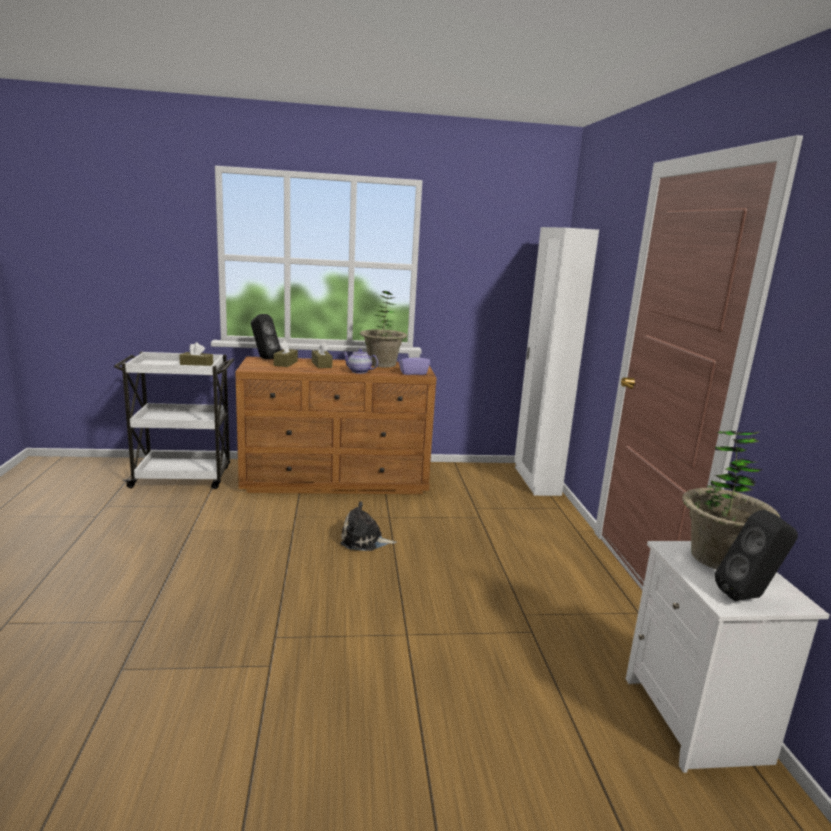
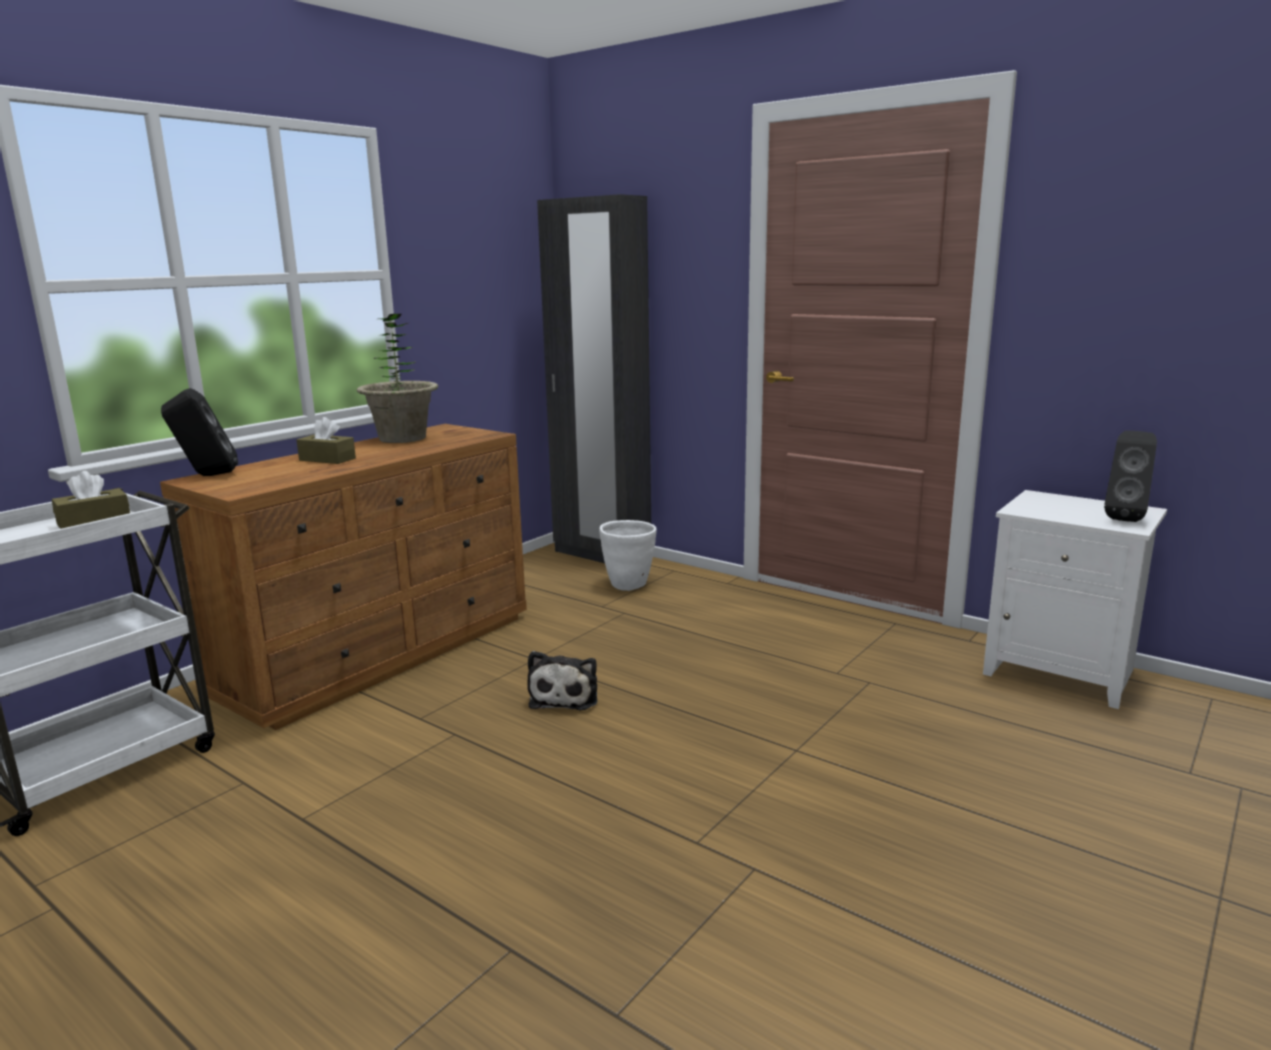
camera: 45 degrees left, 0 degrees up
brown tissue box [273,340,298,367] -> none
plush toy [341,501,397,551] -> plush toy turned 45 degrees counterclockwise [527,651,597,711]
teapot [343,349,378,374] -> none
purple tissue box [398,350,431,375] -> none
white wardrobe [514,227,599,496] -> black wardrobe [537,194,651,563]
potted plant [682,431,780,569] -> none
none -> white planter [599,520,657,591]

